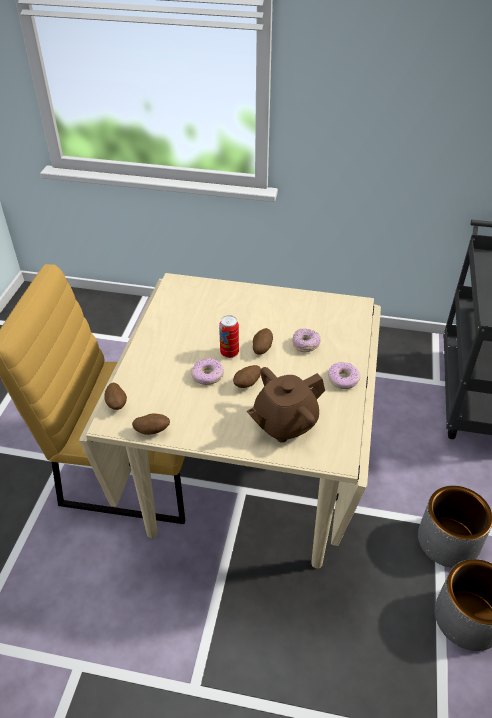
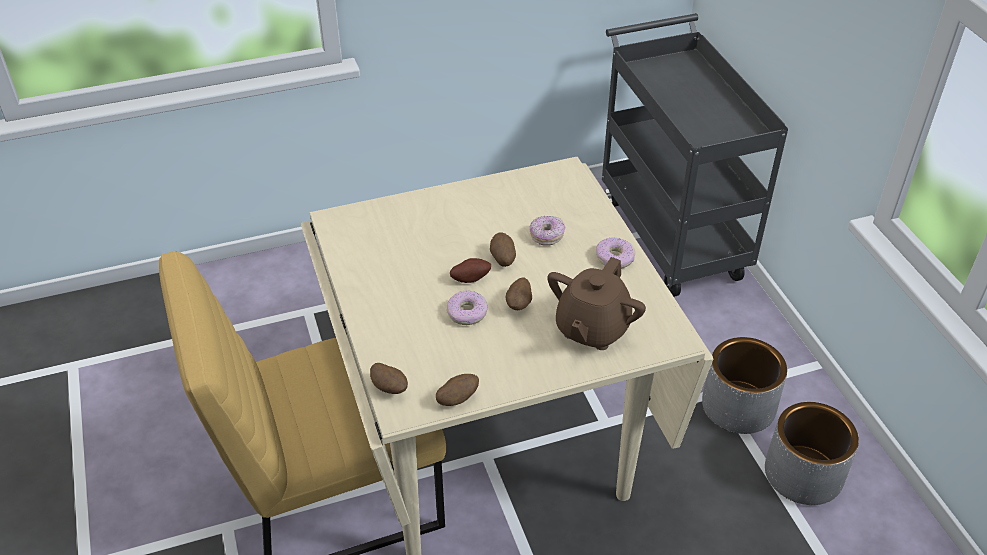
camera: 30 degrees left, 0 degrees up
can [219,315,239,358] -> potato [450,258,491,283]

